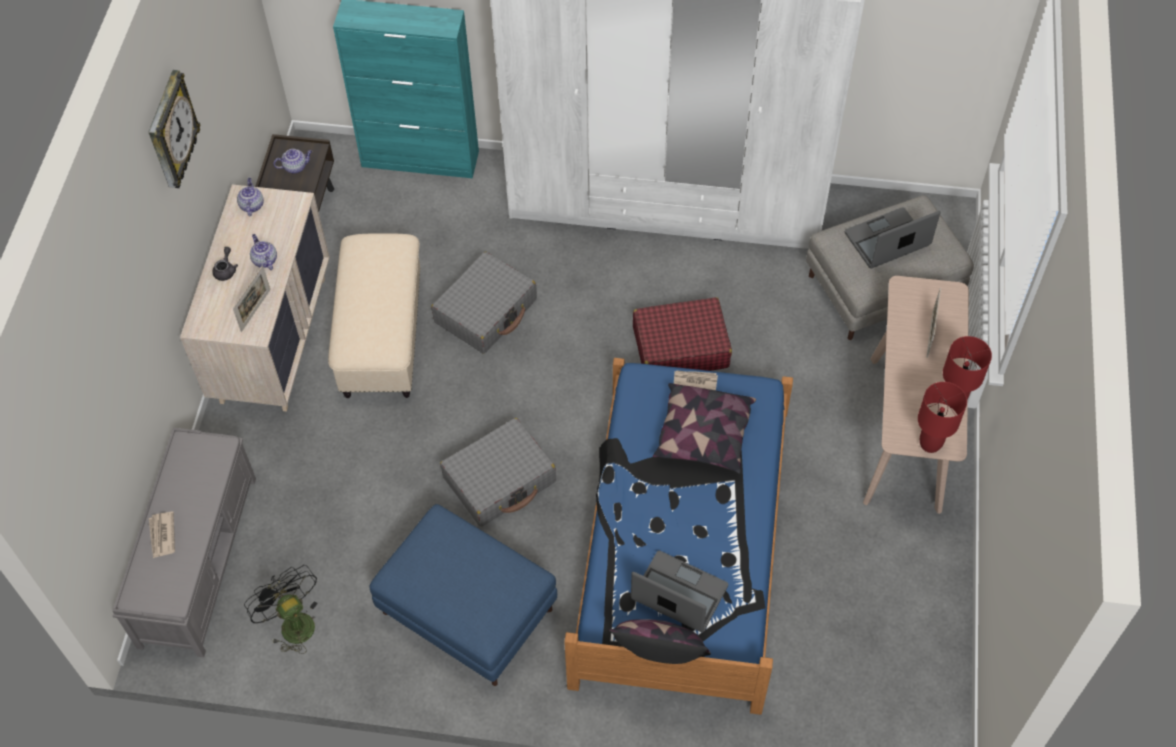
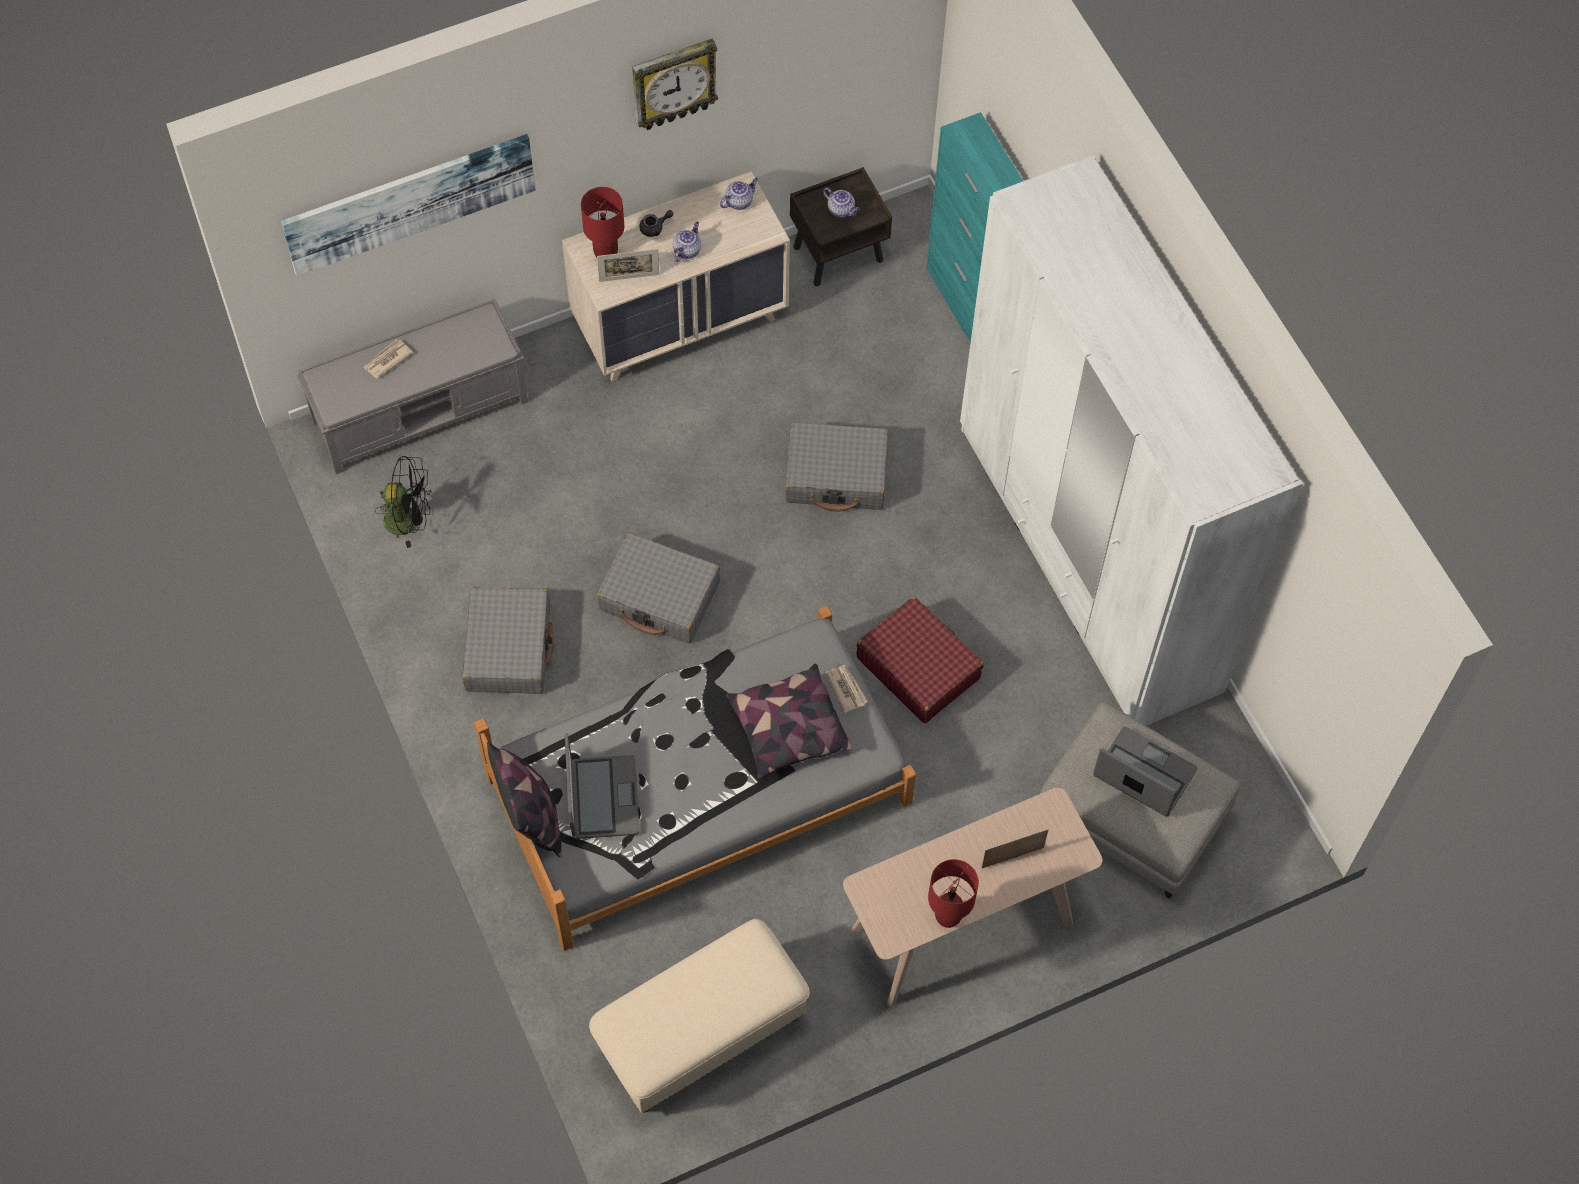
camera: 55 degrees right, 5 degrees up
black fan [244,565,318,654] -> black fan turned 75 degrees clockwise [375,456,432,548]
beige ottoman [328,233,420,398] -> beige ottoman moved to [589,919,810,1113]
blue ottoman [369,504,557,686] -> grey suitcase [462,587,553,694]
blue bed [564,358,793,715] -> grey bed [474,605,916,951]
red table lamp [918,382,967,453] -> red table lamp moved to [581,187,624,257]
none -> picture [281,134,536,276]

